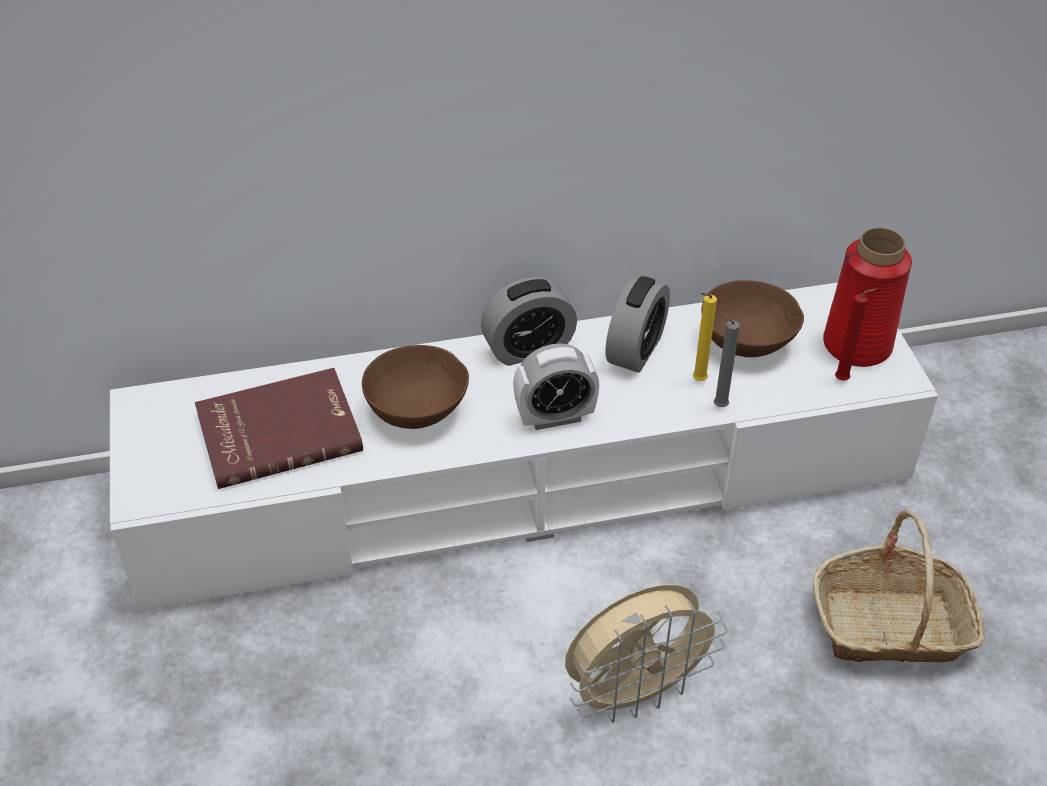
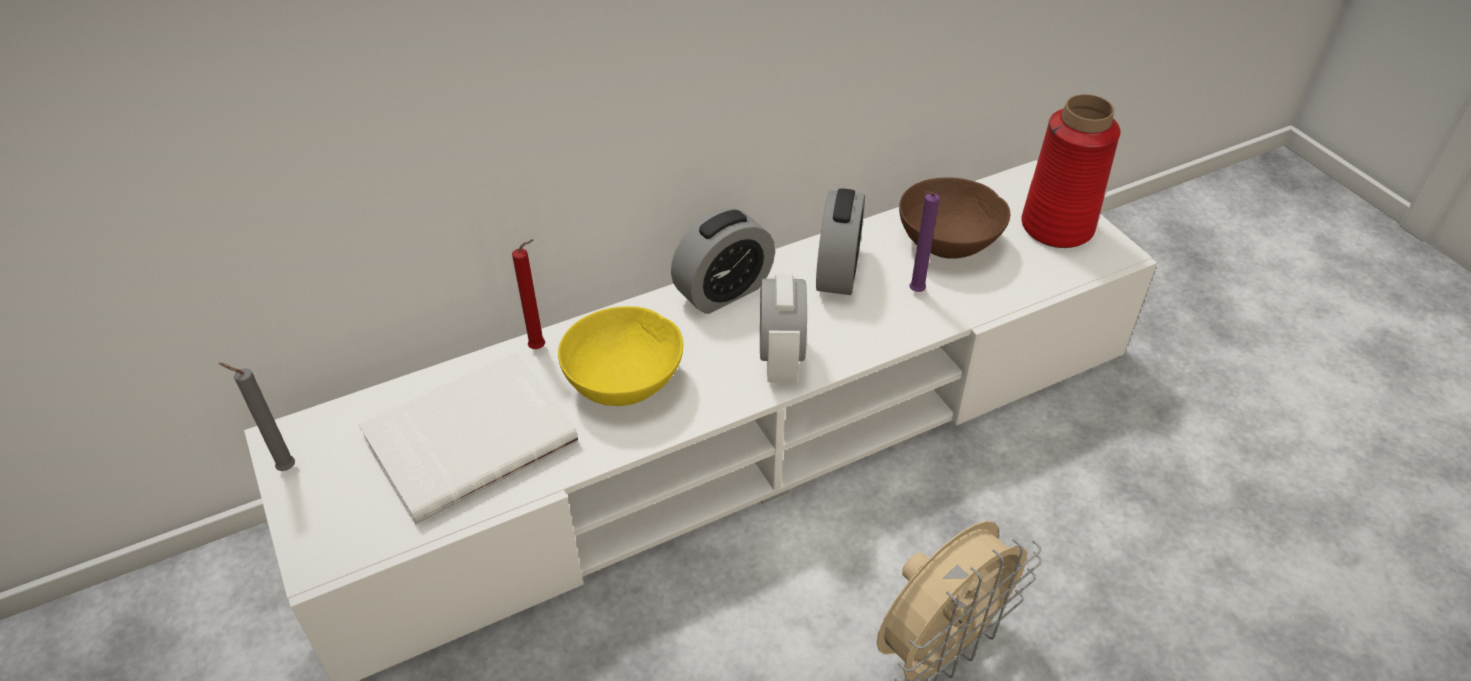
camera: 15 degrees left, 0 degrees up
red book [195,368,363,489] -> white book [359,352,578,524]
brown bowl [362,345,469,429] -> yellow bowl [558,306,683,406]
alarm clock [513,343,599,430] -> alarm clock turned 60 degrees counterclockwise [760,274,807,382]
yellow candle [693,293,717,381] -> purple candle [910,191,939,292]
grey candle [714,313,740,407] -> grey candle moved to [219,363,295,471]
basket [813,510,985,663] -> none
red candle [835,288,877,381] -> red candle moved to [512,239,545,349]

